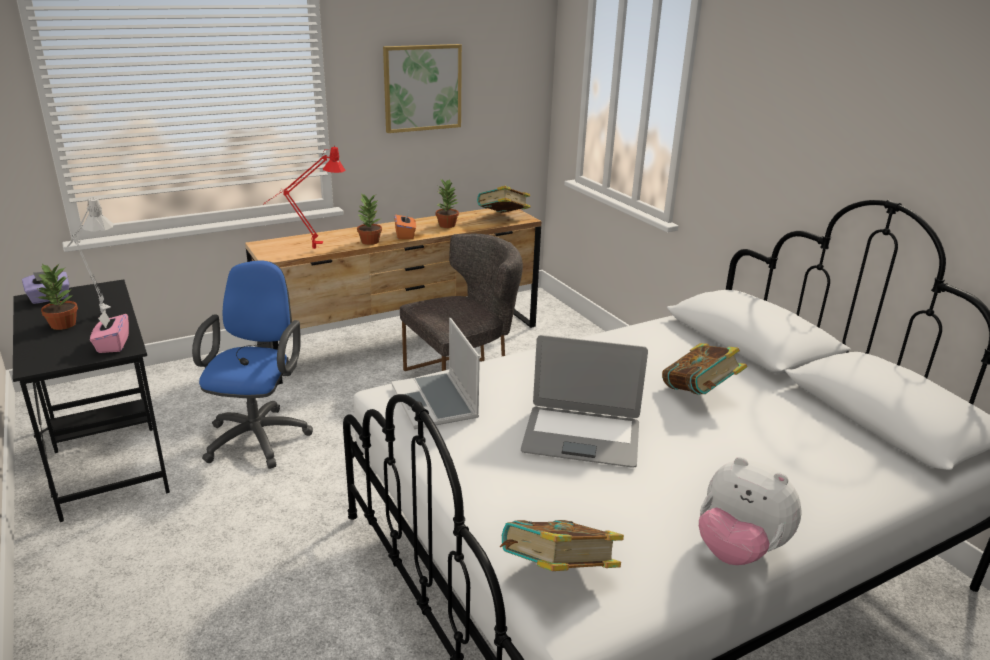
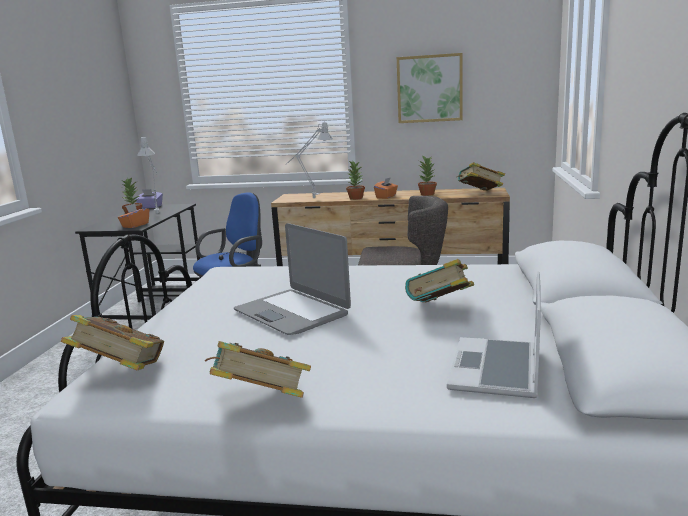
camera: 40 degrees right, 10 degrees down
pink tissue box [90,310,129,353] -> orange tissue box [118,203,149,228]
red table lamp [263,146,346,249] -> grey table lamp [286,121,333,198]
laptop [391,318,480,429] -> laptop moved to [447,272,541,398]
plush toy [699,457,802,565] -> book [205,341,311,398]

